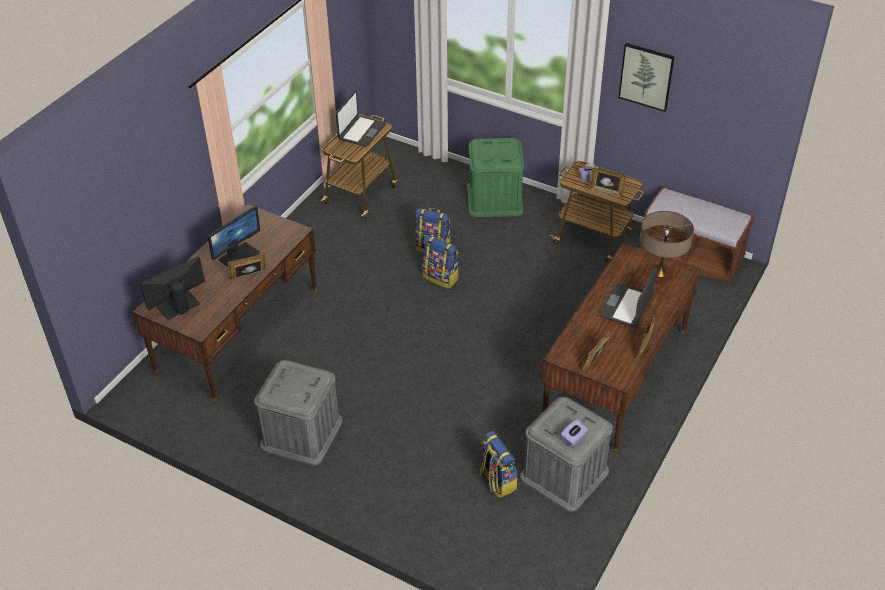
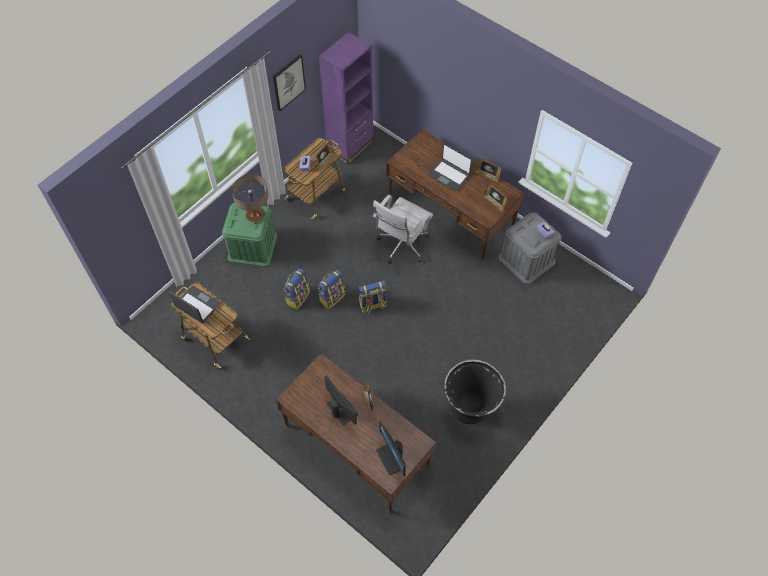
camera: 80 degrees left, 15 degrees up
grey storage box [254,360,343,466] -> black planter [444,360,506,424]
backpack [479,431,517,497] -> backpack moved to [359,280,387,313]
brown bench [640,187,754,282] -> purple bookcase [319,32,374,165]
table lamp [640,211,694,284] -> table lamp moved to [232,174,269,222]
none -> white office chair [373,194,433,264]

